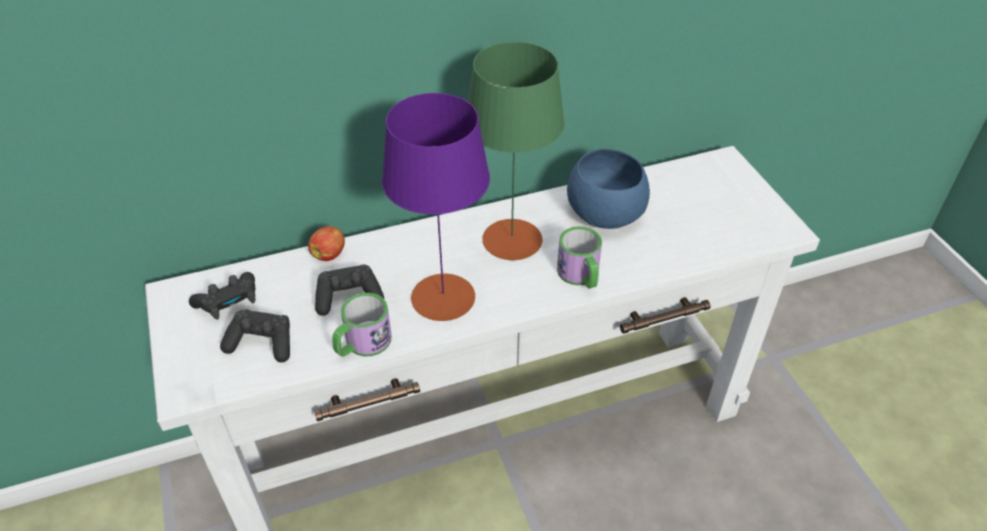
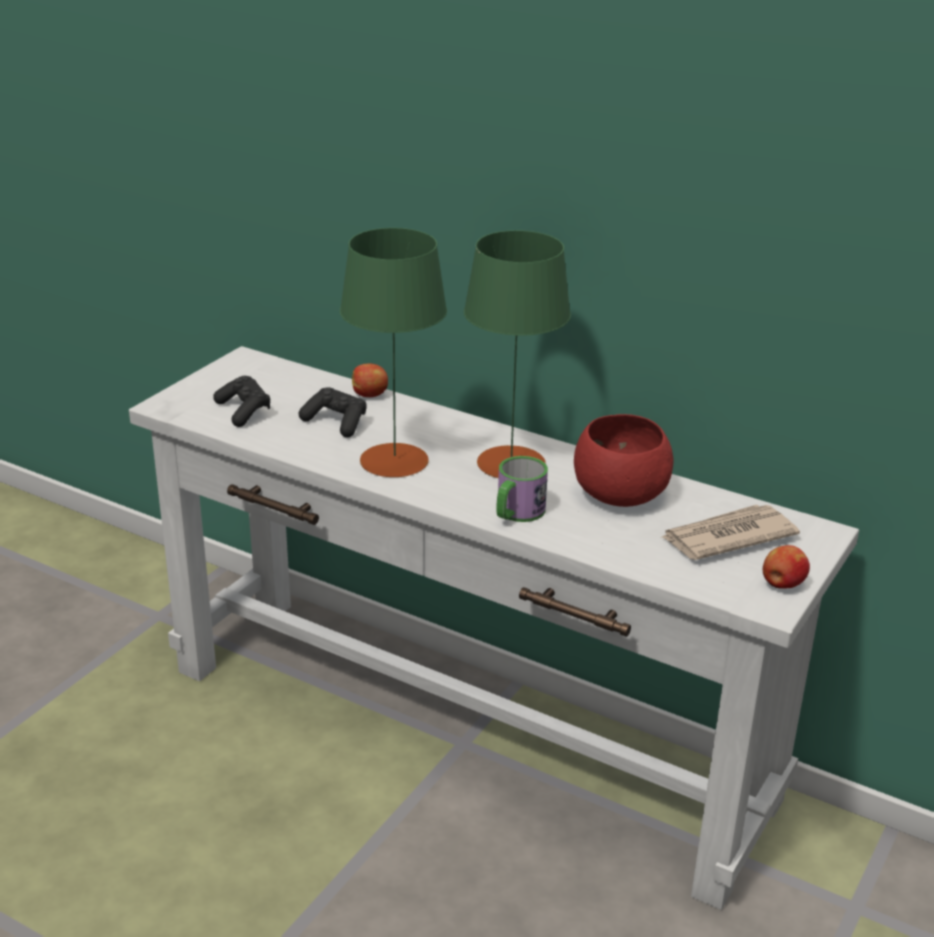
camera: 50 degrees right, 15 degrees down
black game controller [189,272,256,320] -> none
mug [332,293,391,357] -> none
purple table lamp [382,93,490,321] -> green table lamp [340,228,447,477]
blue bowl [567,149,650,229] -> red bowl [574,414,673,507]
none -> newspaper [662,505,800,560]
none -> apple [763,545,810,589]

